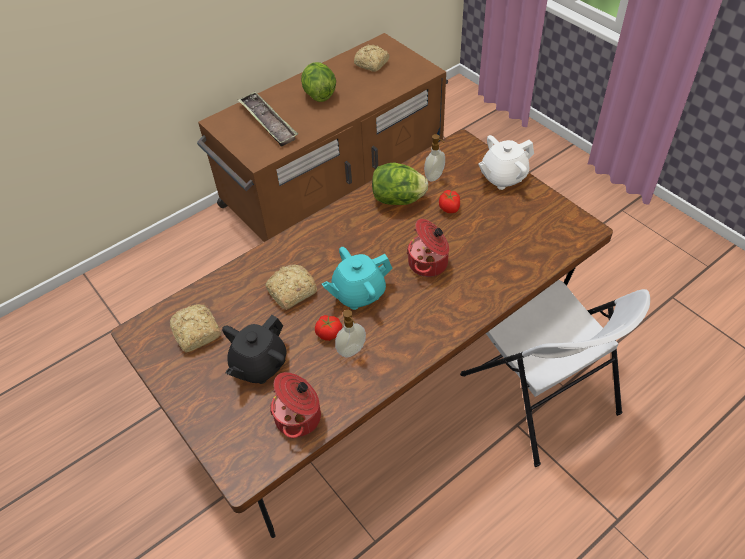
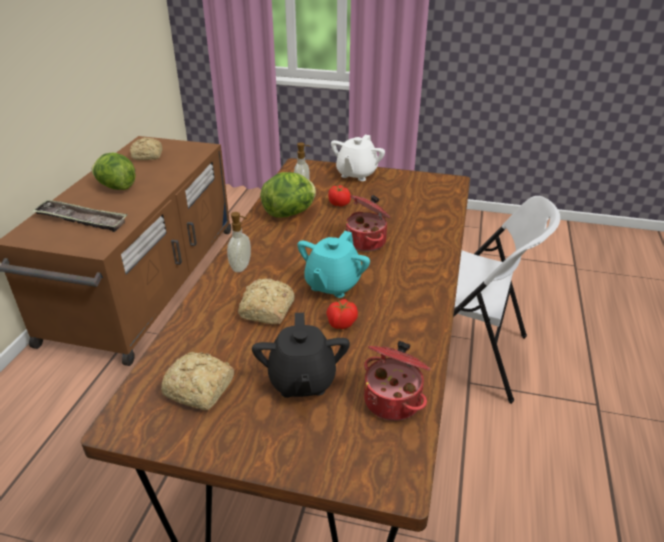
camera: 40 degrees left, 15 degrees down
soap dispenser [335,310,366,358] -> soap dispenser moved to [227,212,251,272]

